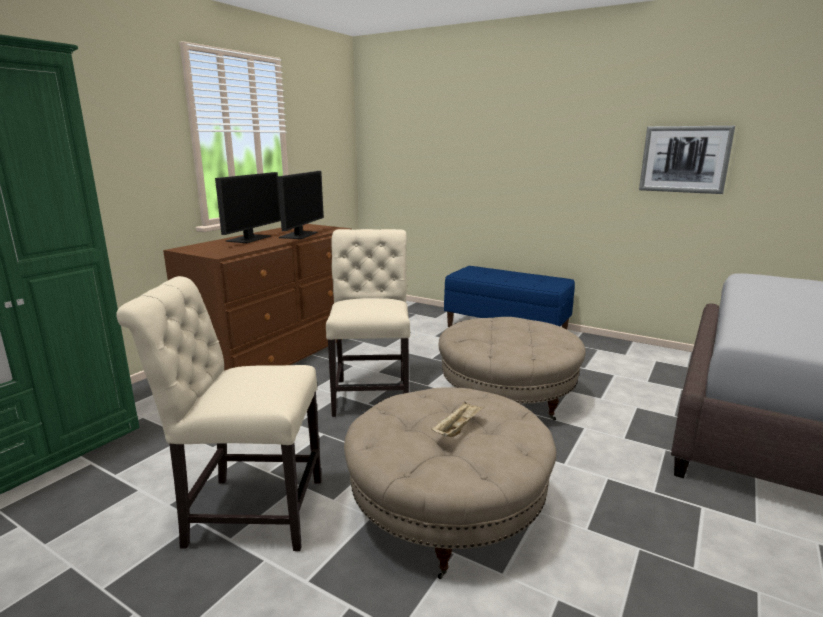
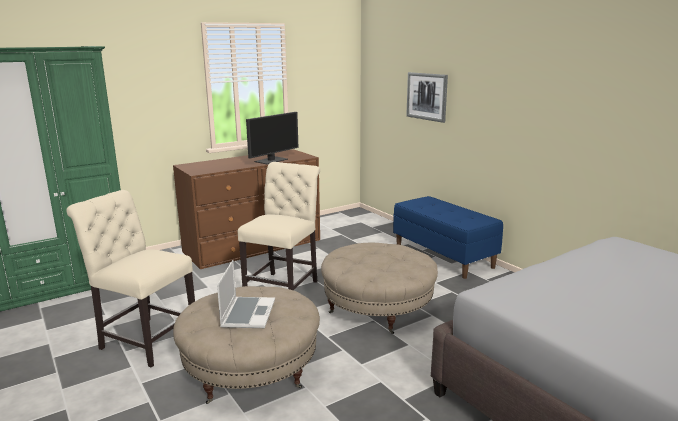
camera: 25 degrees right, 0 degrees up
monitor [215,172,281,243] -> none
beige tray [431,401,484,437] -> laptop [217,260,275,328]
picture [639,126,735,194] -> picture moved to [406,72,448,123]

